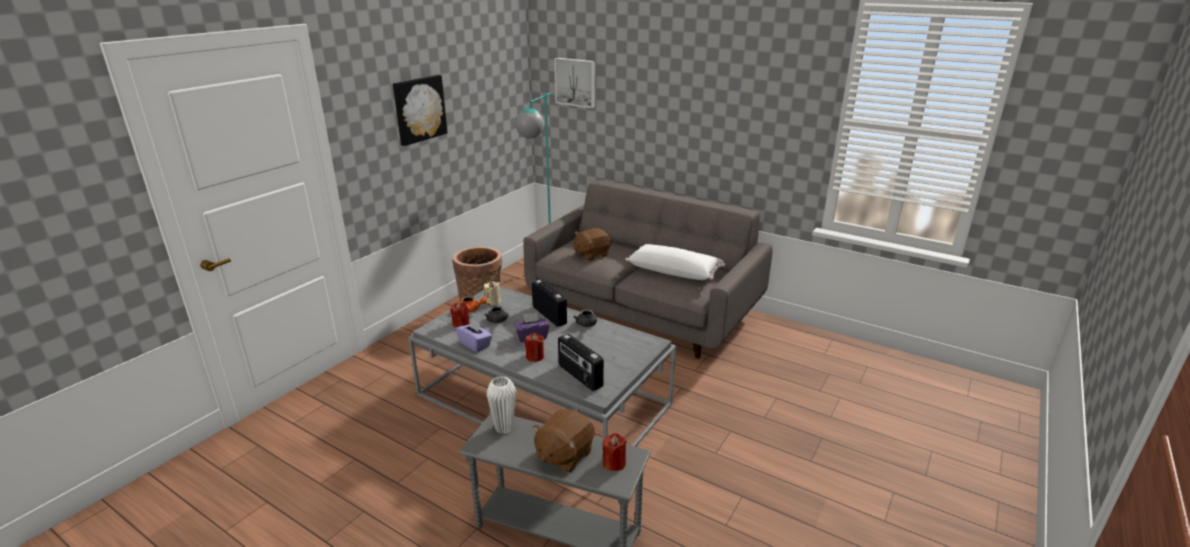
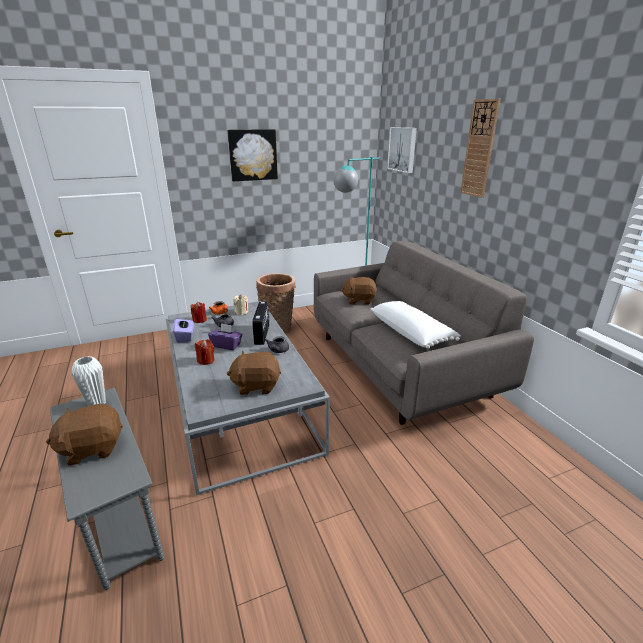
camera: 35 degrees right, 0 degrees up
radio [558,334,604,391] -> none
red candle [603,433,627,471] -> none
none -> brown plush toy [227,351,281,395]
none -> wall clock [460,99,501,198]

